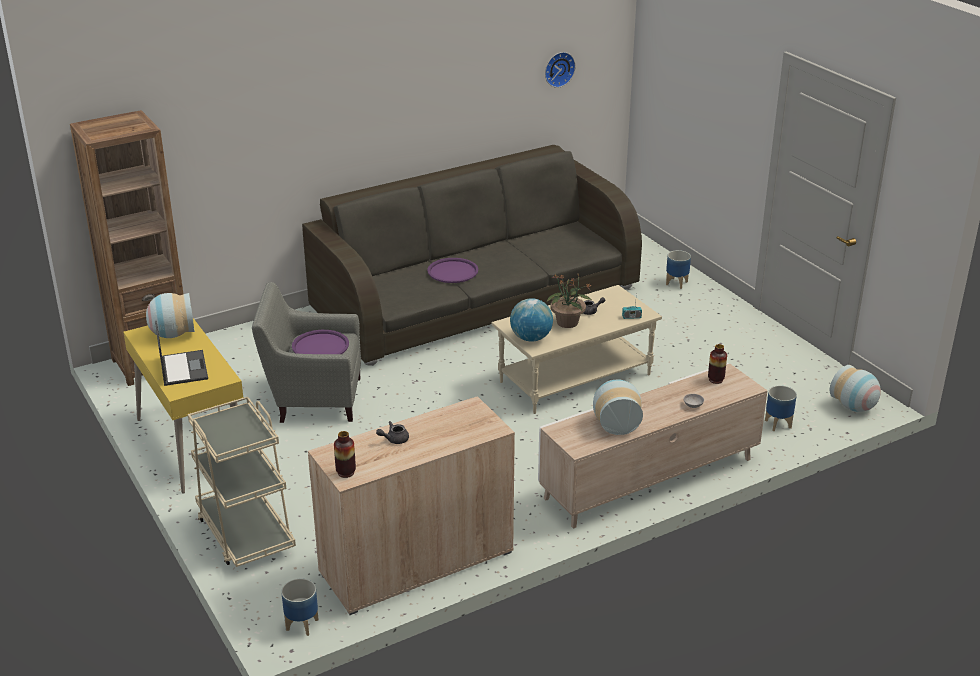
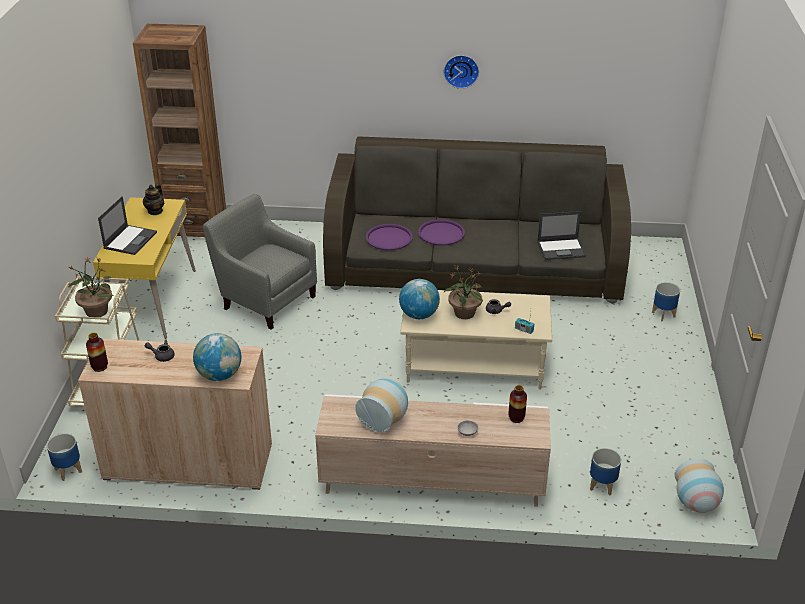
camera: 35 degrees right, 5 degrees up
vase [146,293,195,338] -> teapot [143,184,164,215]
purple tray [292,330,349,354] -> purple tray moved to [366,224,413,250]
wall clock [545,52,576,88] -> wall clock moved to [444,55,479,89]
none -> potted plant [69,257,113,317]
none -> globe [193,333,241,381]
none -> laptop [537,211,586,260]

